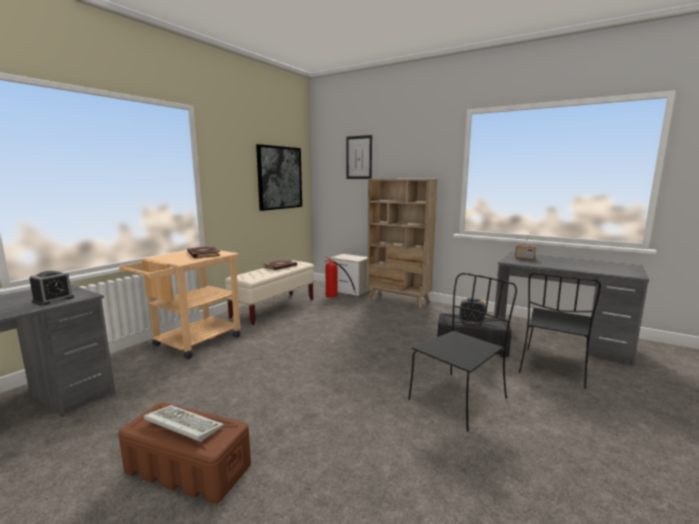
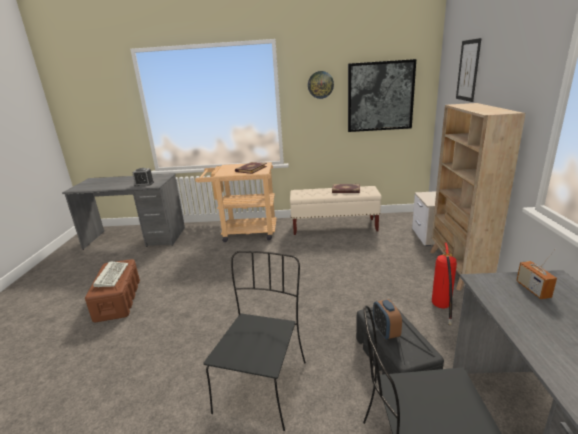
camera: 60 degrees right, 10 degrees up
fire extinguisher [325,257,356,297] -> fire extinguisher moved to [432,243,457,325]
black chair [408,273,517,432] -> black chair turned 90 degrees counterclockwise [204,251,306,431]
none -> wall clock [308,71,334,99]

